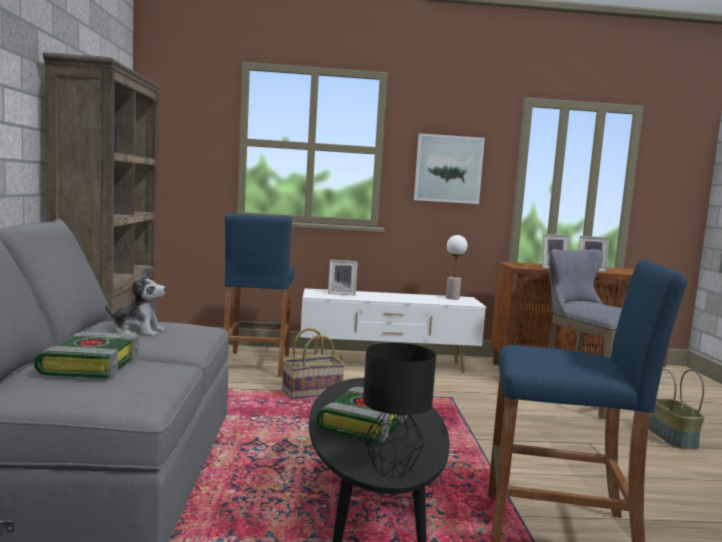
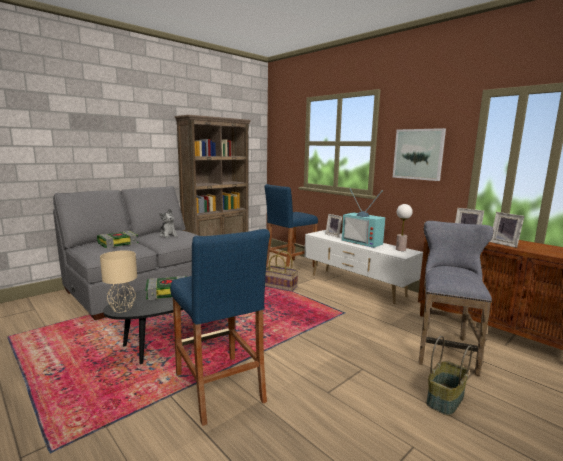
camera: 50 degrees right, 5 degrees up
black table lamp [363,343,436,478] -> beige table lamp [100,250,137,312]
none -> television [342,188,385,248]

